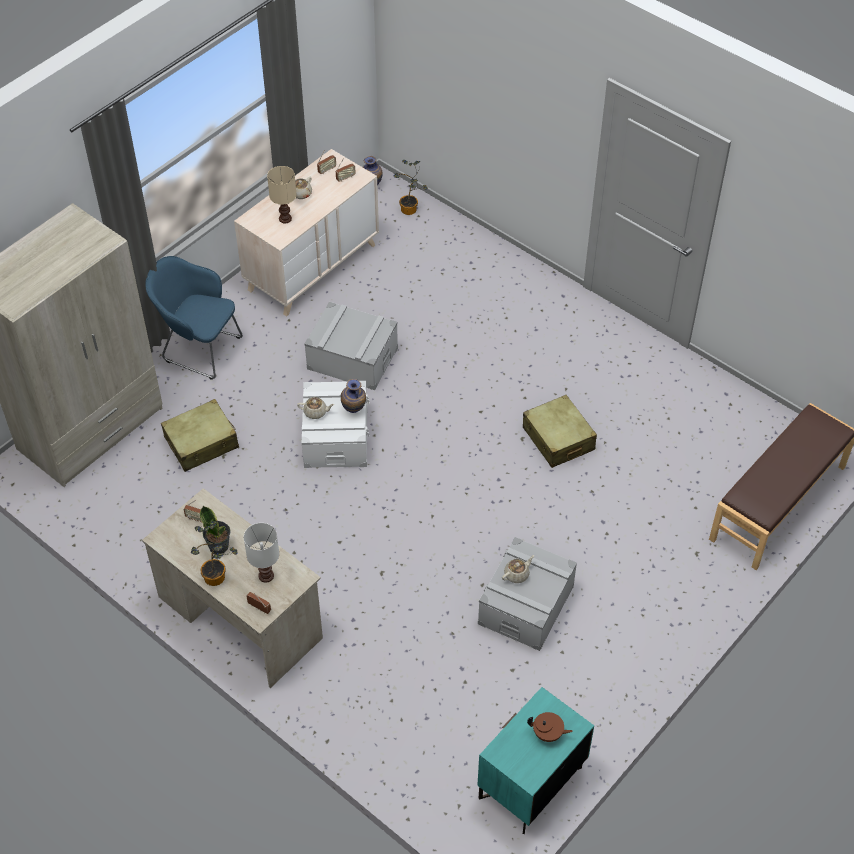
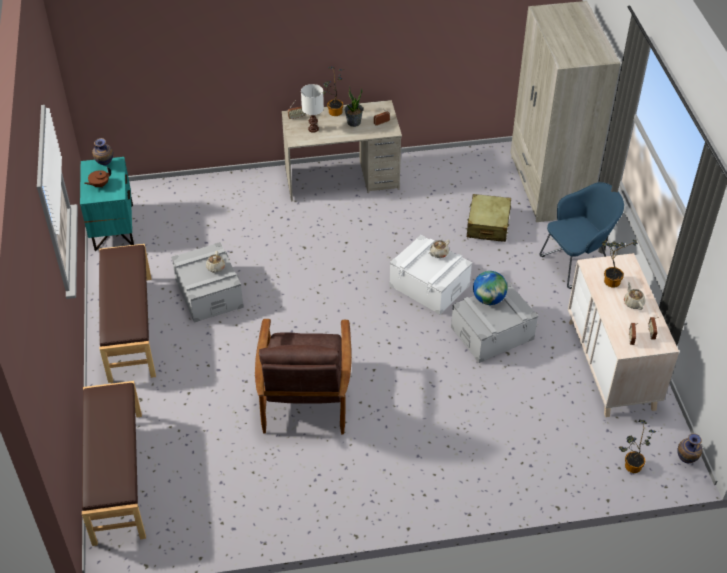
camera: 130 degrees right, 5 degrees down
beige table lamp [267,166,297,223] -> potted plant [602,240,638,287]
vase [341,379,366,413] -> vase moved to [92,138,113,166]
beige suitcase [523,395,597,468] -> brown armchair [255,319,352,434]
none -> brown bench [99,244,156,383]
none -> globe [473,271,507,305]

